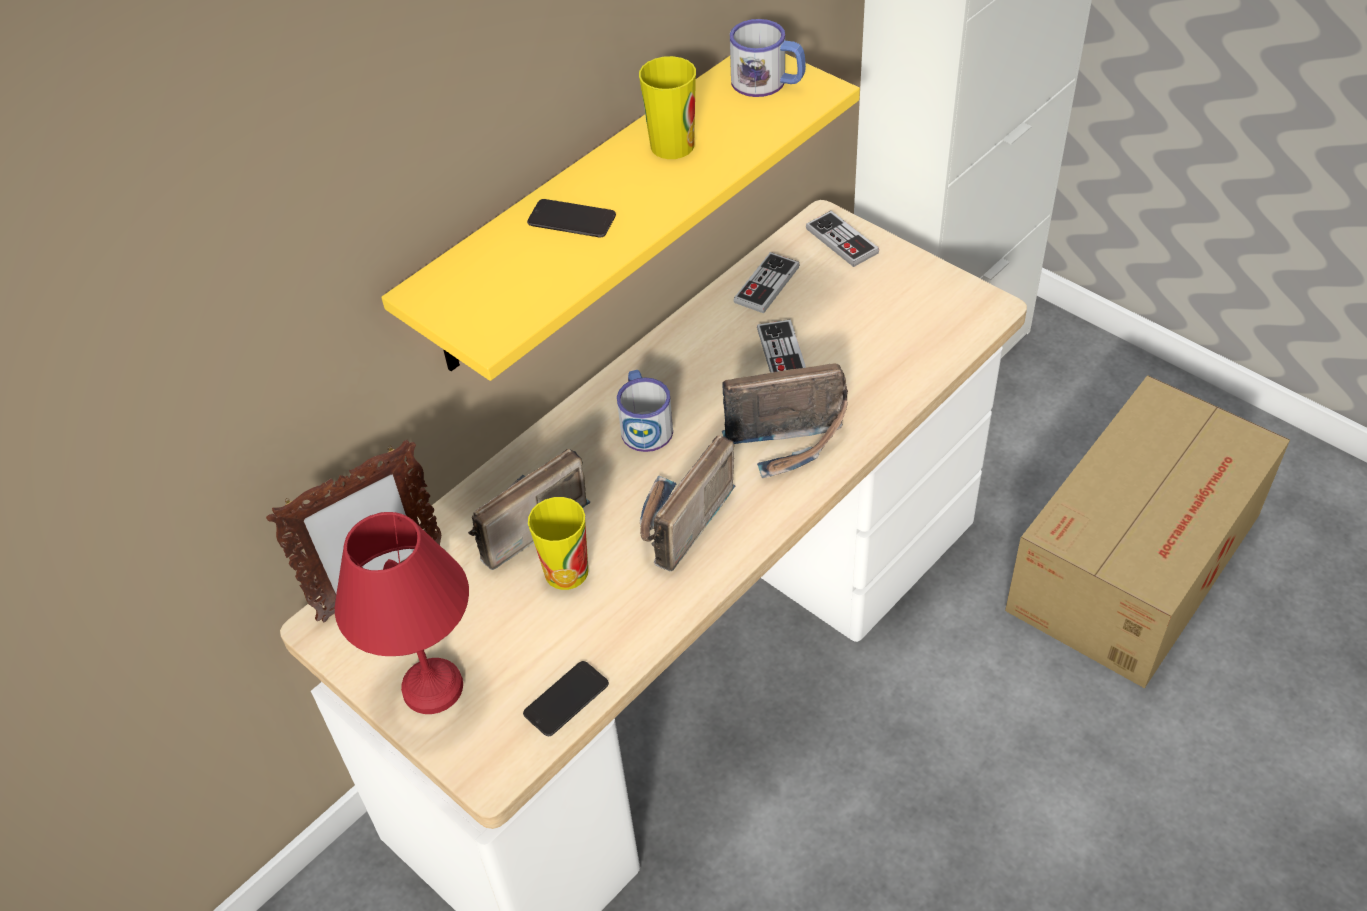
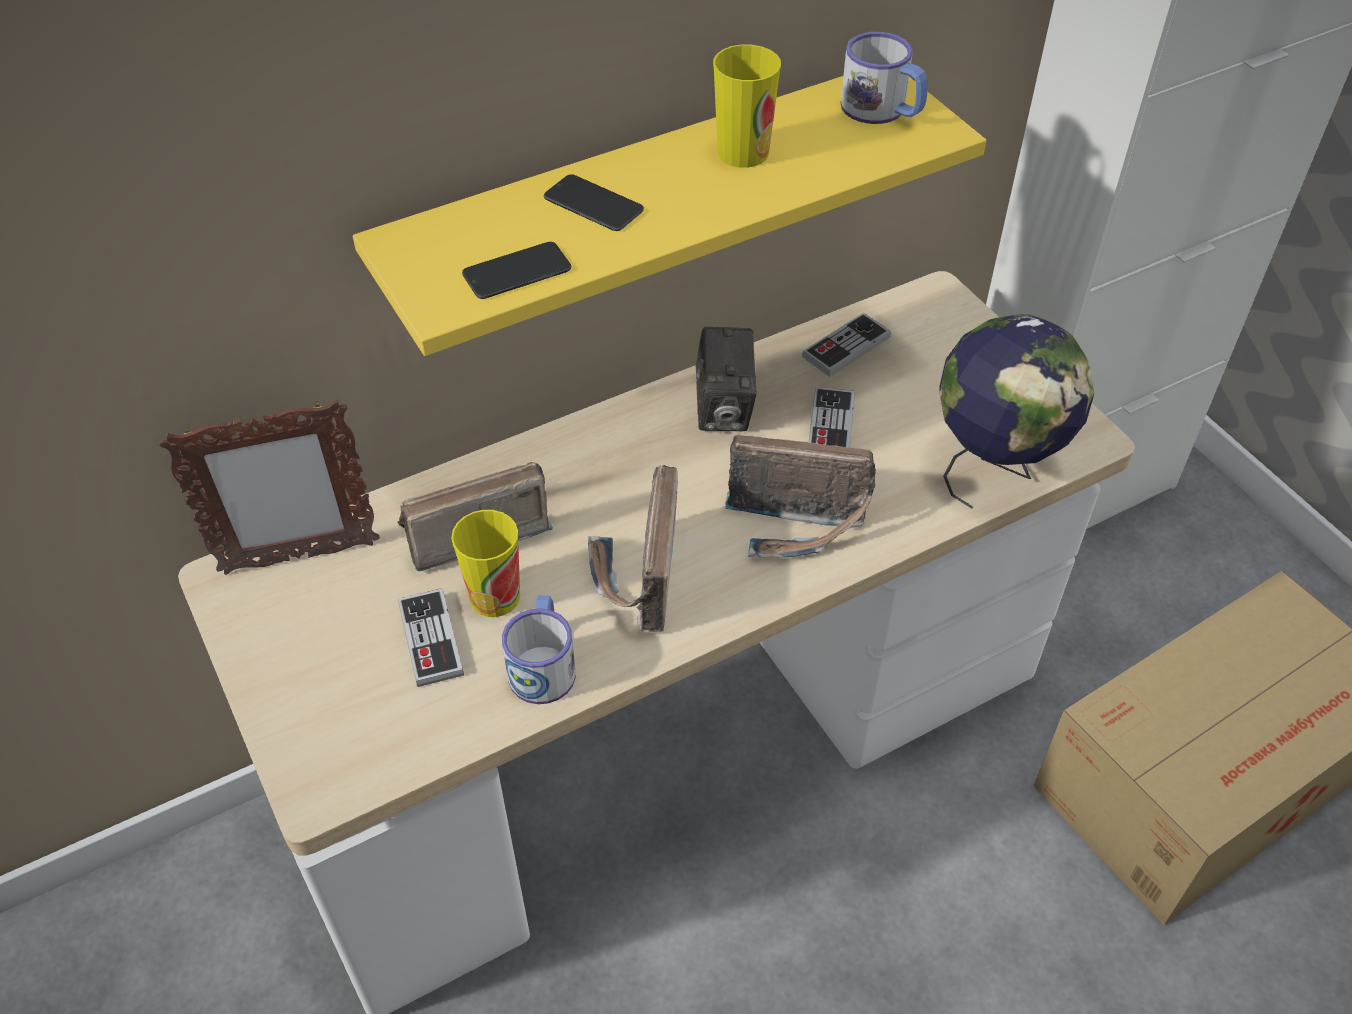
camera: 15 degrees right, 0 degrees up
red table lamp [335,512,469,714] -> none
phone [523,661,609,736] -> phone moved to [462,242,571,299]
mug [617,370,673,452] -> mug moved to [502,595,576,704]
radio [640,435,736,571] -> radio turned 45 degrees counterclockwise [588,465,678,632]
game controller [806,211,879,267] -> game controller moved to [398,588,464,687]
none -> camera [696,327,757,431]
none -> globe [939,314,1094,509]

